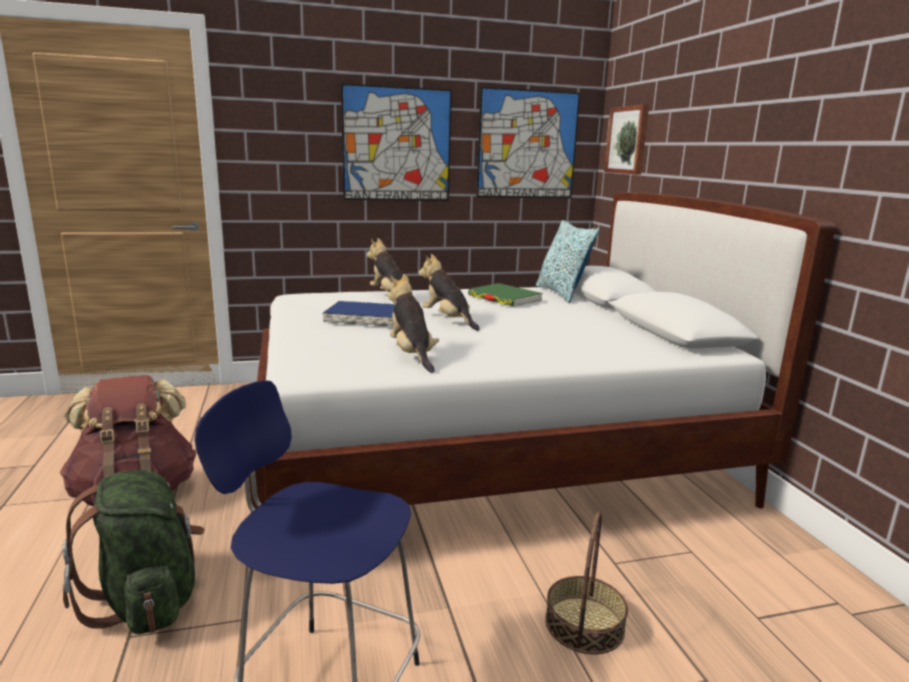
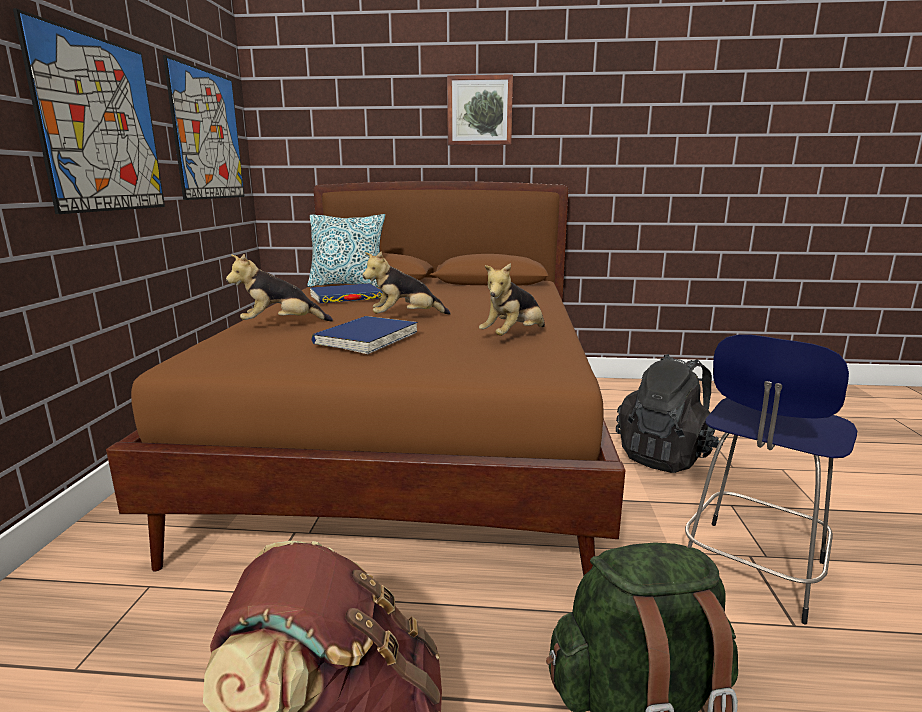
camera: 70 degrees left, 0 degrees up
white bed [249,192,835,513] -> brown bed [106,181,626,576]
plush toy [388,274,439,373] -> plush toy turned 45 degrees counterclockwise [479,263,545,336]
green book [468,283,543,307] -> blue book [310,283,383,303]
basket [545,512,628,654] -> black backpack [616,354,719,473]
picture [604,105,649,175] -> picture moved to [447,74,513,145]

